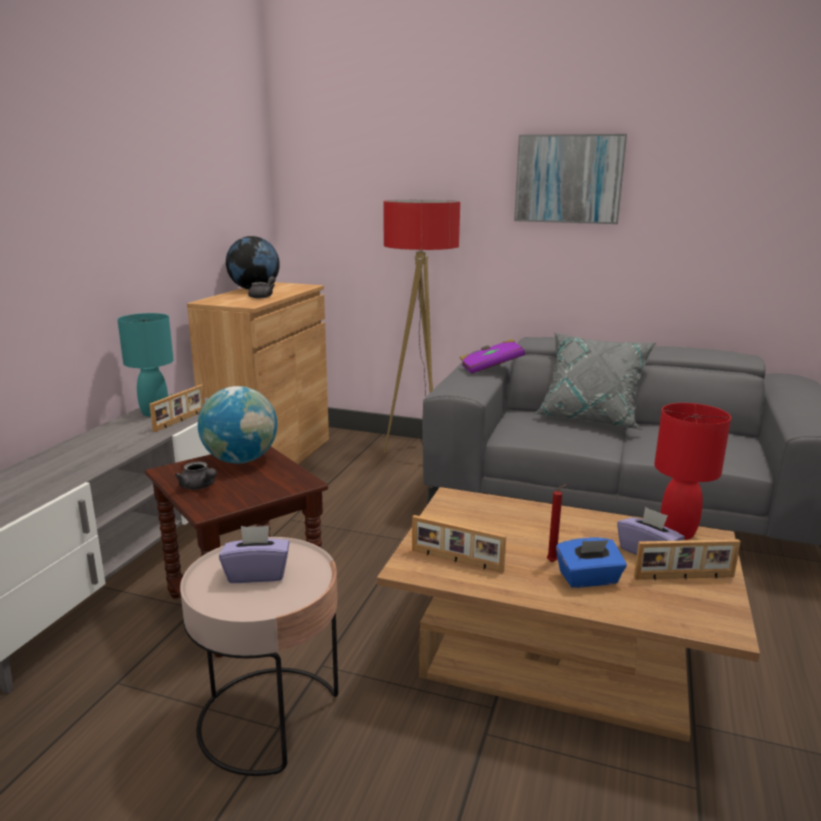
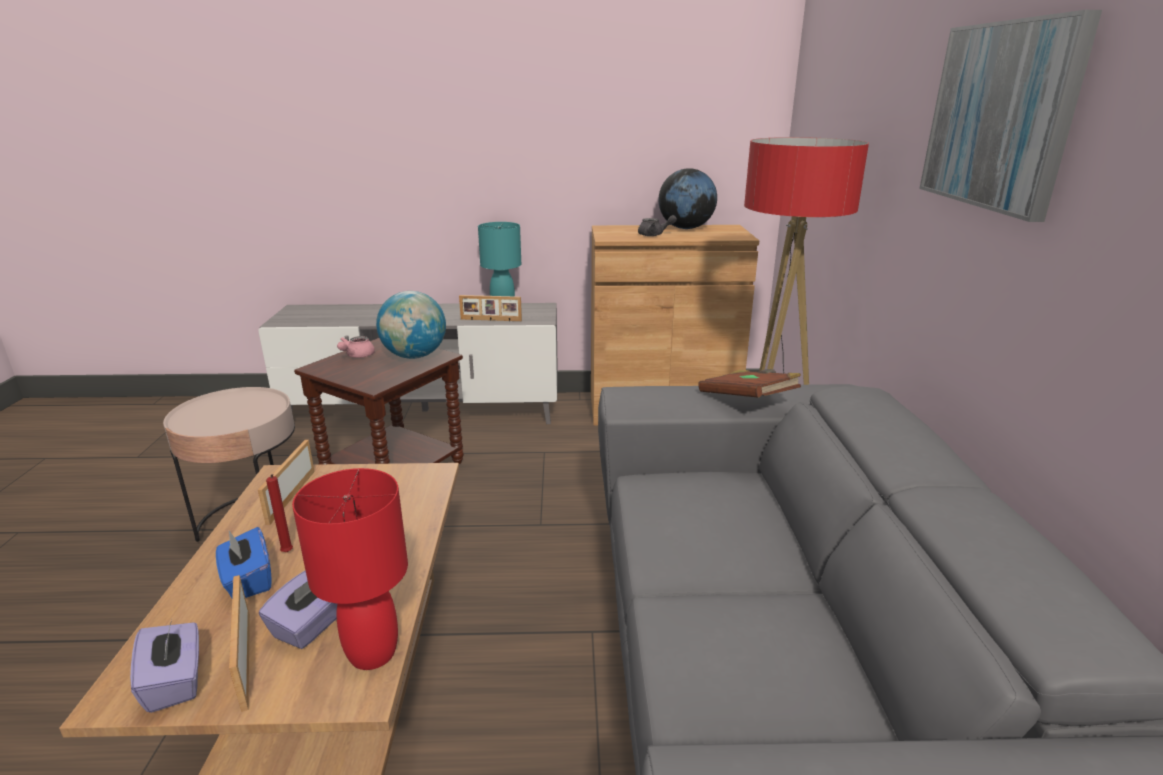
camera: 70 degrees right, 5 degrees up
grey teapot [175,461,217,490] -> pink teapot [337,336,375,358]
purple tissue box [219,526,289,583] -> purple tissue box moved to [130,620,199,713]
purple book [460,339,525,374] -> brown book [698,369,801,398]
grey pillow [533,332,656,430] -> none

